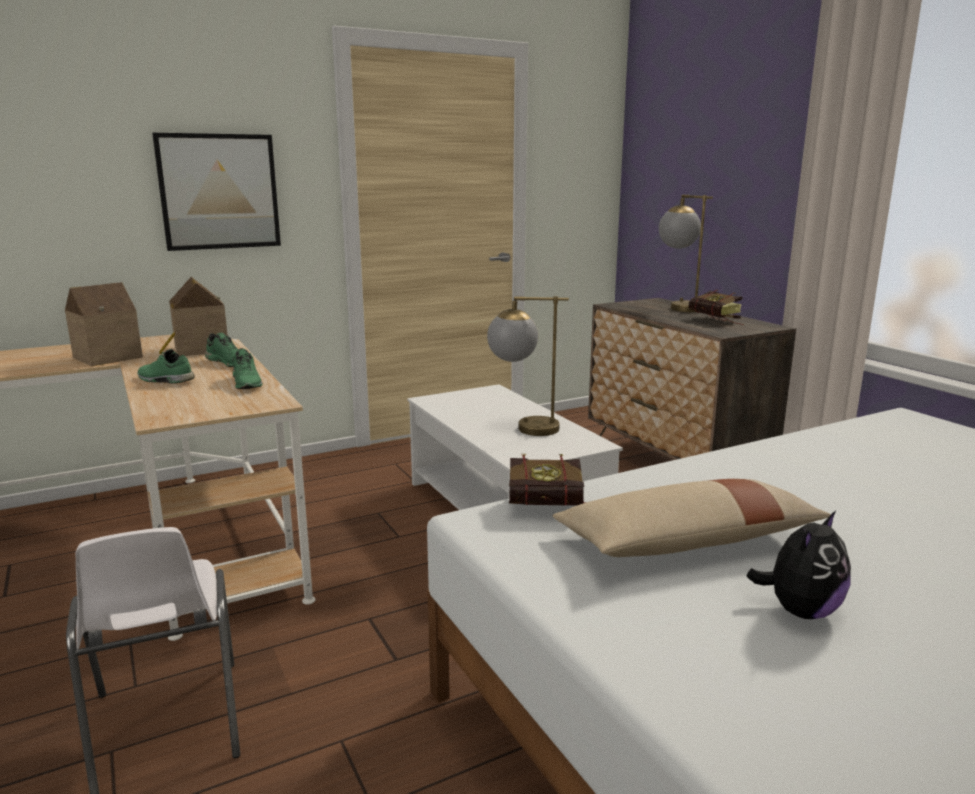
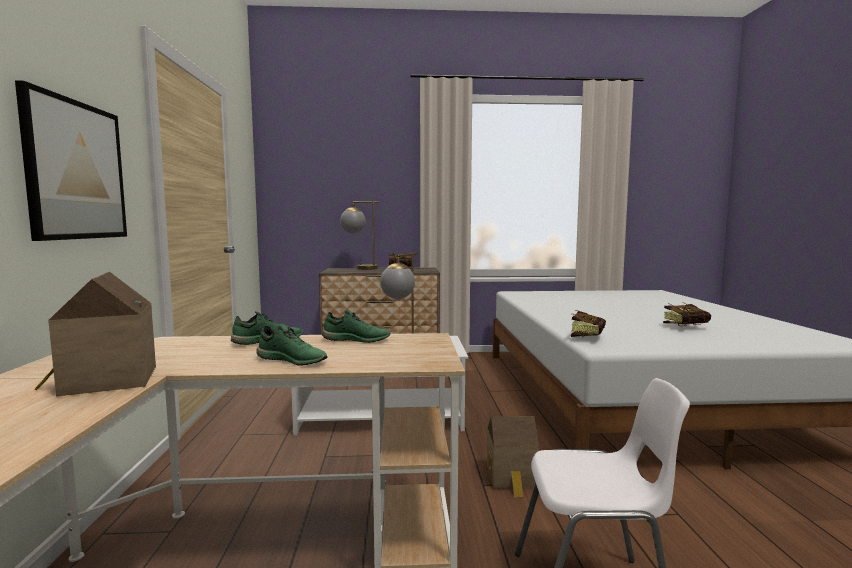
camera: 65 degrees left, 10 degrees down
green shoe [138,349,195,384] -> green shoe turned 120 degrees counterclockwise [256,323,328,366]
toy house [159,277,228,356] -> toy house moved to [487,416,539,497]
beige pillow [552,479,831,557] -> none
plush toy [747,511,851,619] -> book [663,303,711,326]

